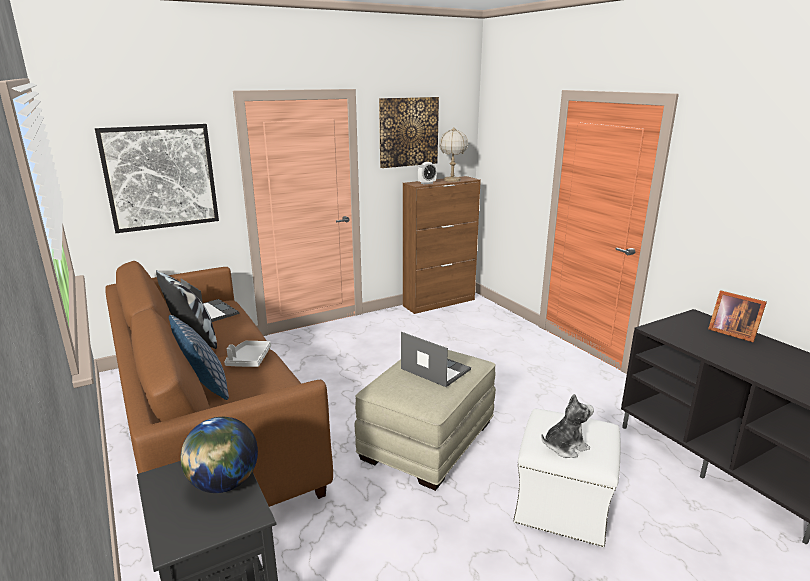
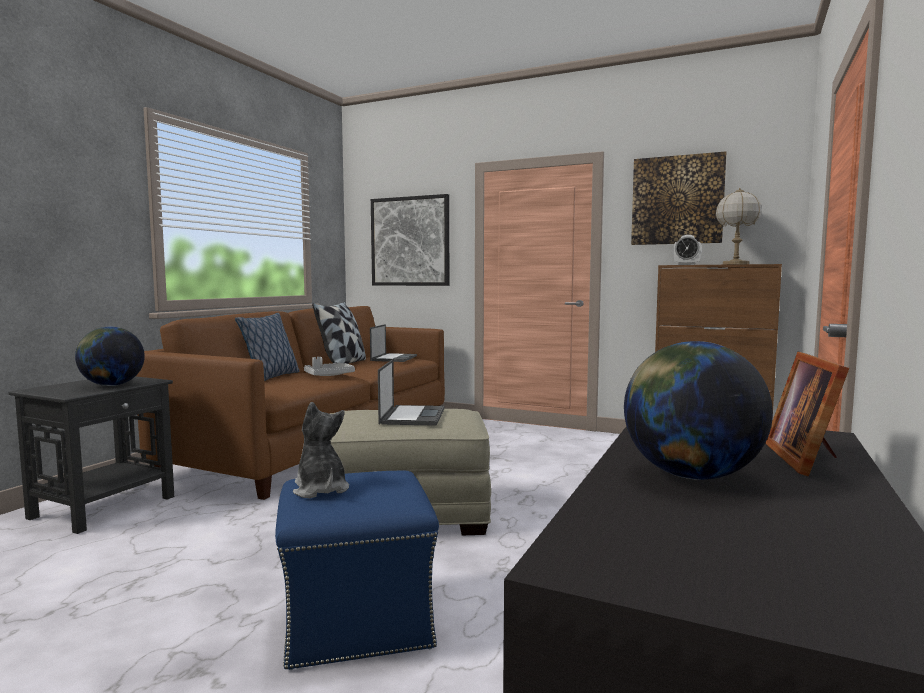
camera: 55 degrees right, 15 degrees down
white ottoman [514,409,620,547] -> blue ottoman [275,471,439,670]
plush toy [541,394,594,458] -> plush toy turned 150 degrees counterclockwise [293,402,349,498]
none -> globe [624,341,773,480]

